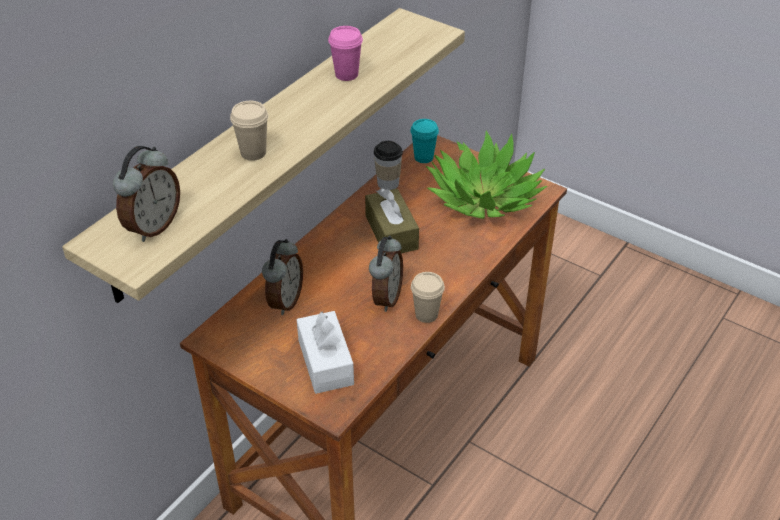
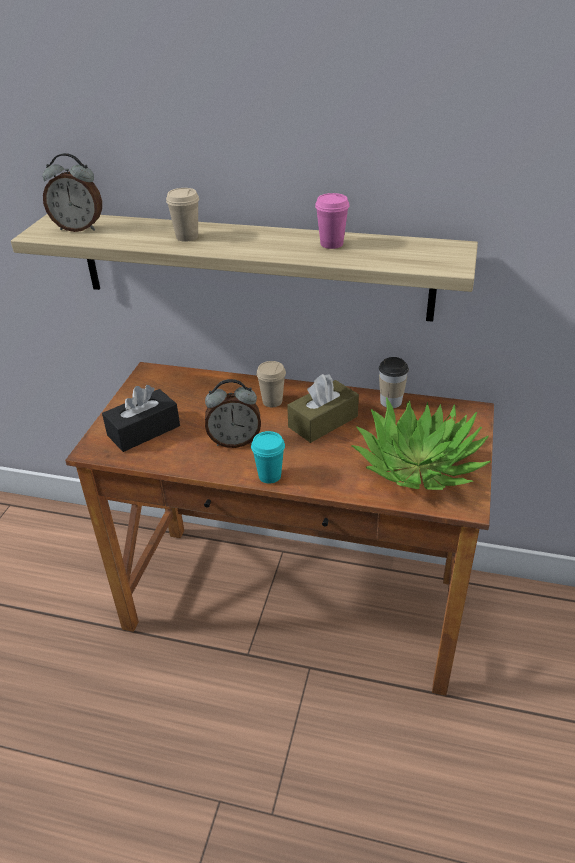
camera: 70 degrees right, 5 degrees down
alarm clock [262,239,303,315] -> none
white tissue box [297,311,354,394] -> black tissue box [102,385,180,452]
turquoise cup [410,119,439,163] -> turquoise cup moved to [251,431,285,484]
beige cup [411,272,445,323] -> beige cup moved to [256,361,286,407]

